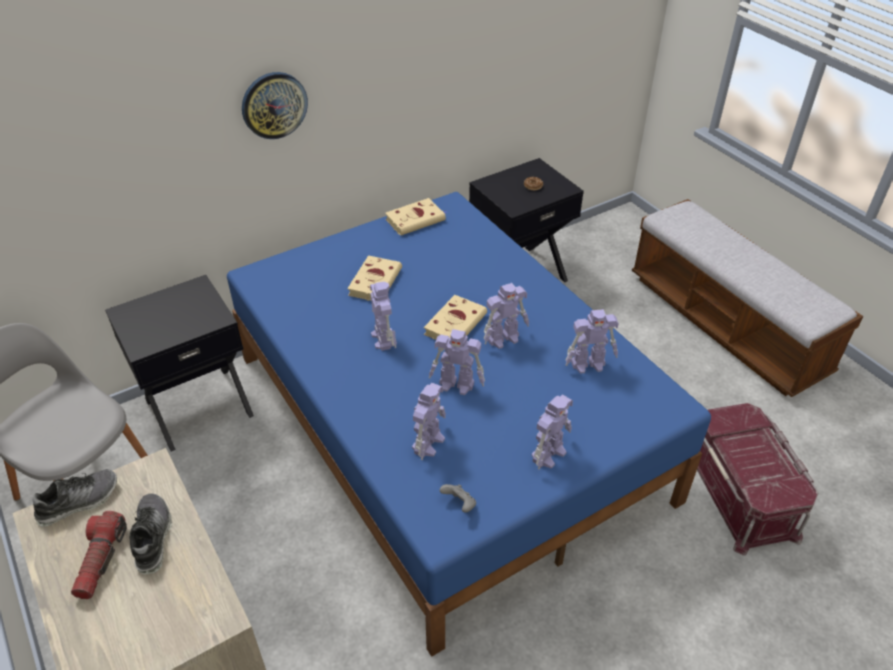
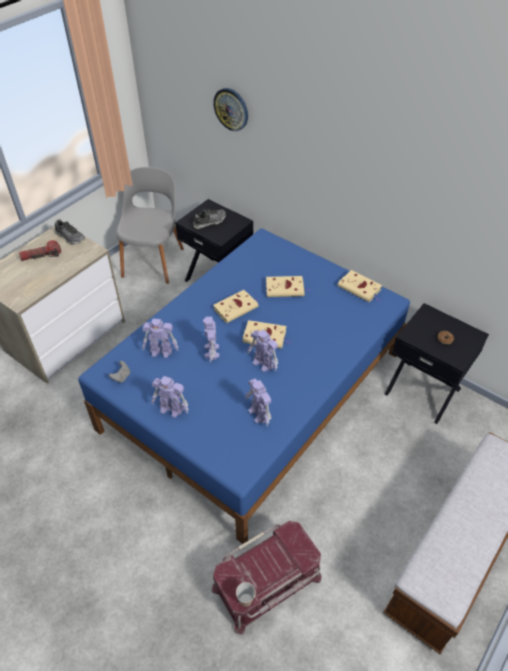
camera: 70 degrees right, 5 degrees up
shoe [130,494,172,574] -> shoe moved to [193,209,226,229]
wall clock [242,72,308,139] -> wall clock moved to [213,88,248,131]
toy robot [370,281,397,351] -> beige book [213,290,258,323]
none -> cup [236,582,256,607]

